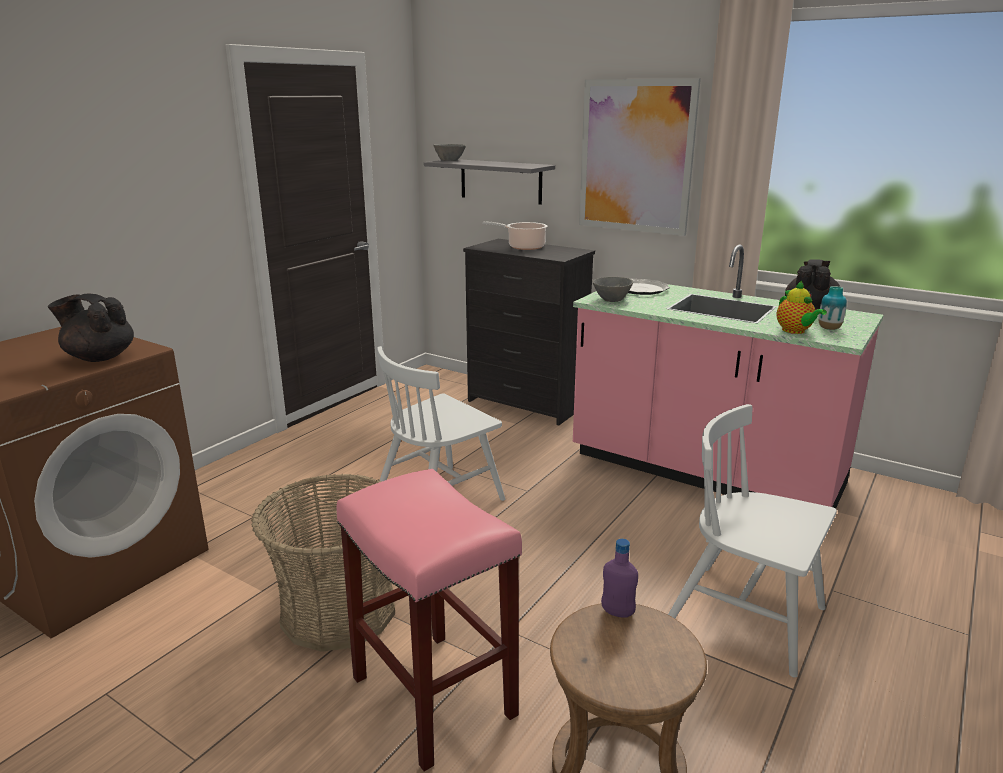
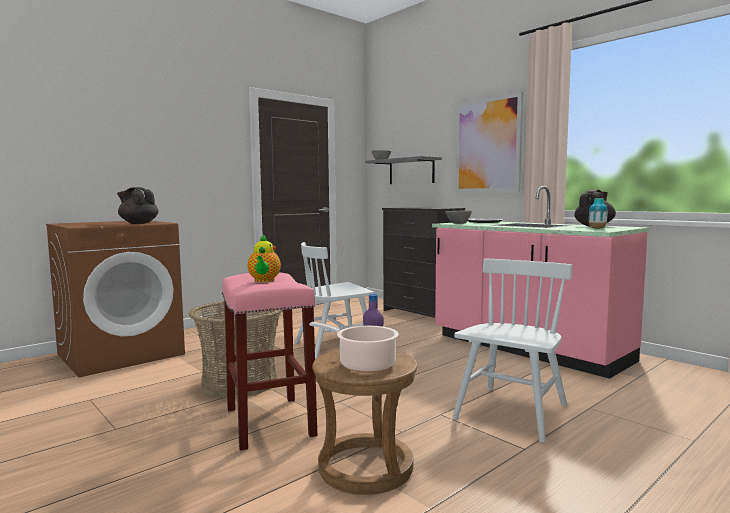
camera: 15 degrees right, 15 degrees down
cooking pot [483,221,547,250] -> cooking pot moved to [309,322,399,373]
white chair [668,404,837,677] -> white chair turned 75 degrees clockwise [452,259,573,443]
teapot [776,281,827,334] -> teapot moved to [248,235,281,282]

